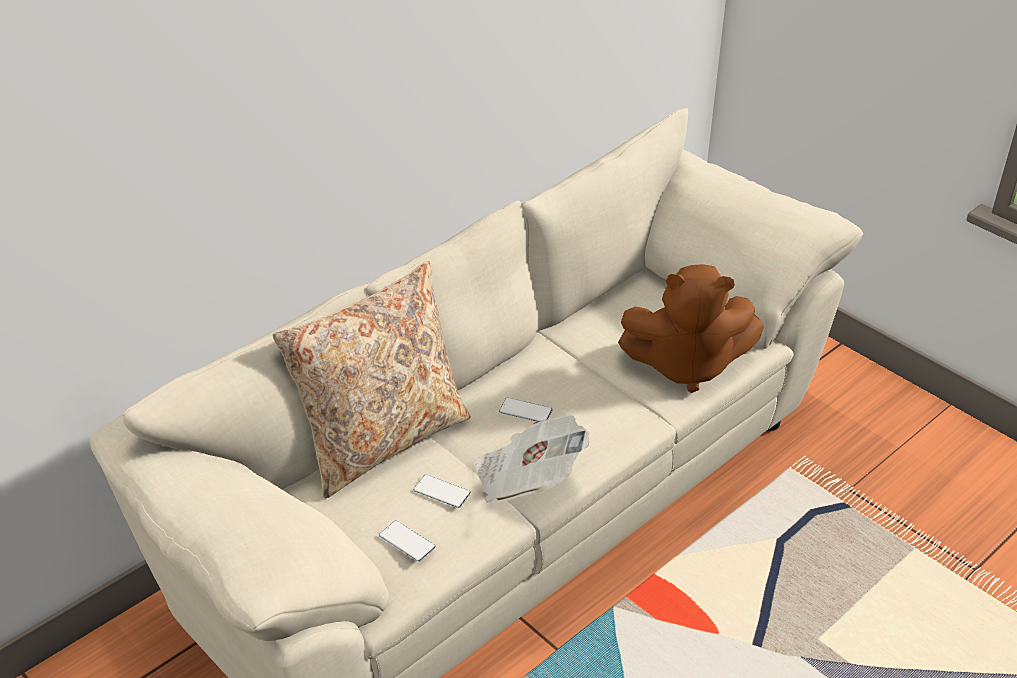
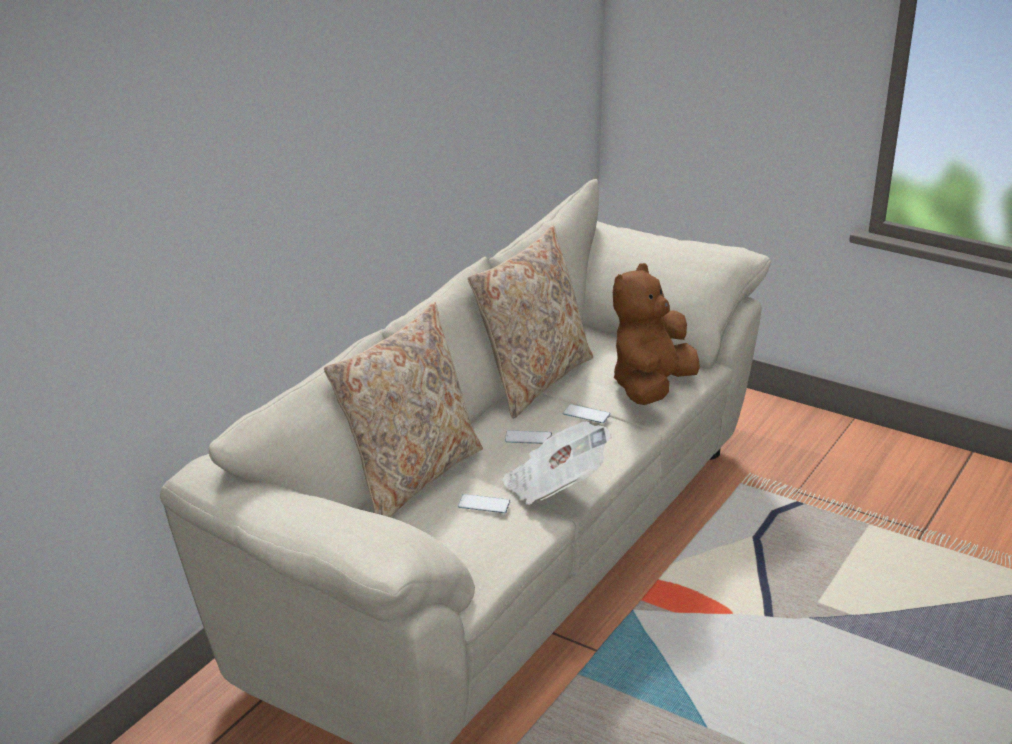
camera: 15 degrees left, 10 degrees down
phone [379,520,436,562] -> phone moved to [563,404,611,423]
brown plush toy [618,264,764,393] -> brown plush toy turned 135 degrees clockwise [613,263,700,405]
none -> beige pillow [468,225,593,418]

